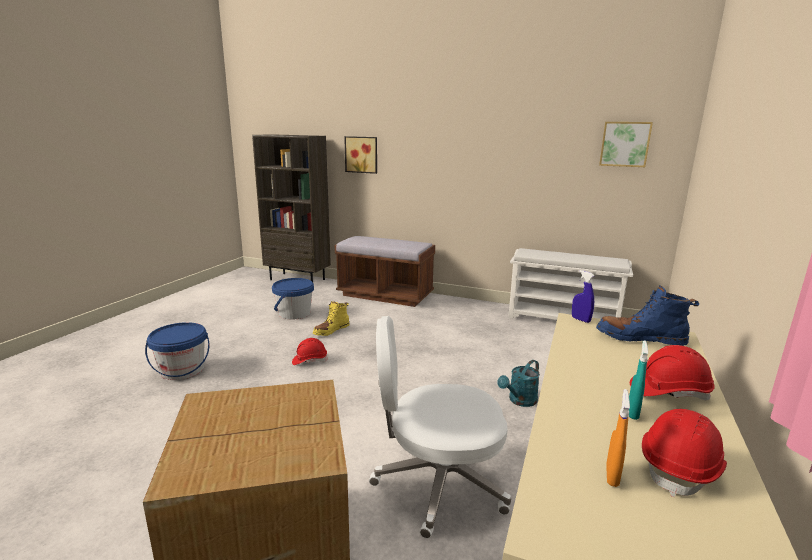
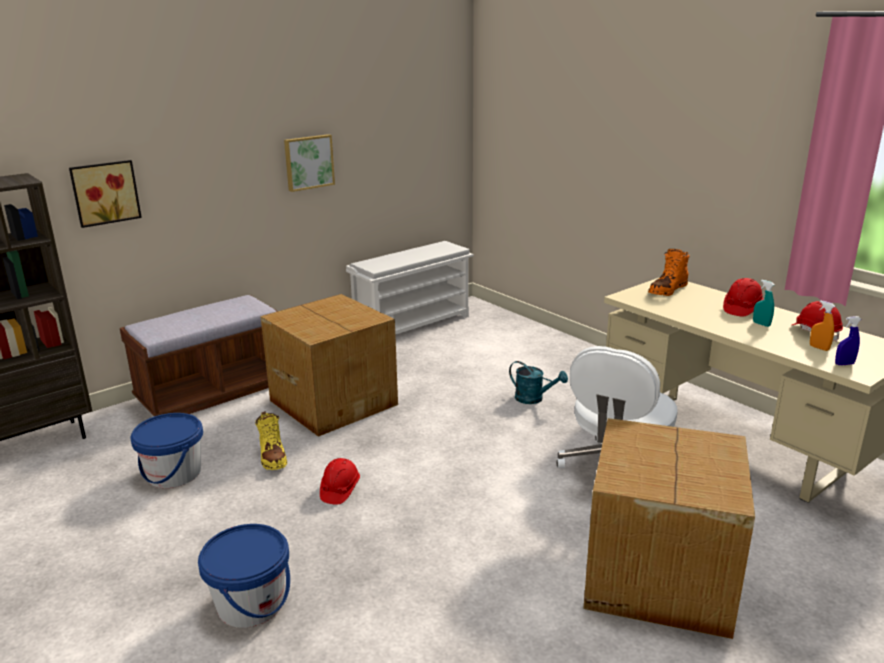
camera: 60 degrees left, 5 degrees up
turquoise watering can [497,360,540,407] -> turquoise watering can turned 45 degrees counterclockwise [509,361,568,404]
blue spray bottle [572,270,594,323] -> blue spray bottle moved to [835,316,861,365]
blue boot [596,285,699,346] -> orange boot [648,249,690,296]
picture [599,122,653,167] -> picture moved to [284,134,335,192]
none -> cardboard box [260,294,398,437]

